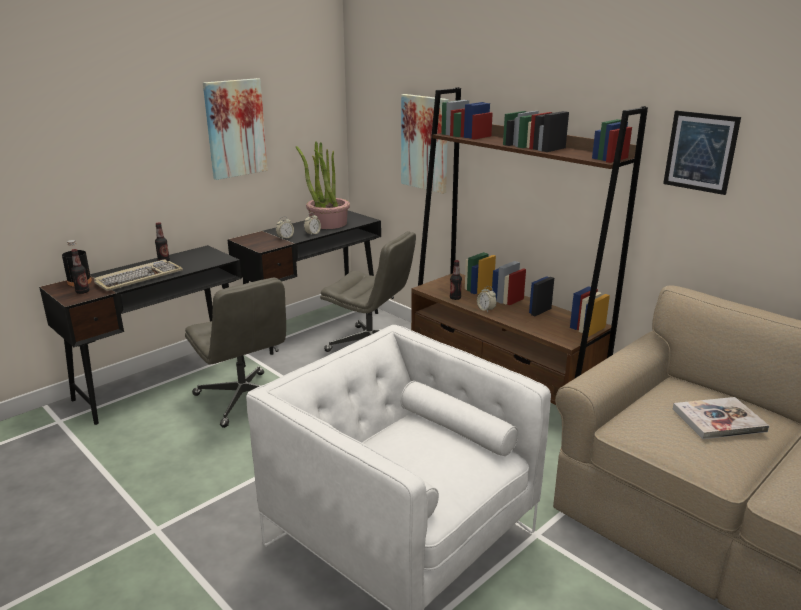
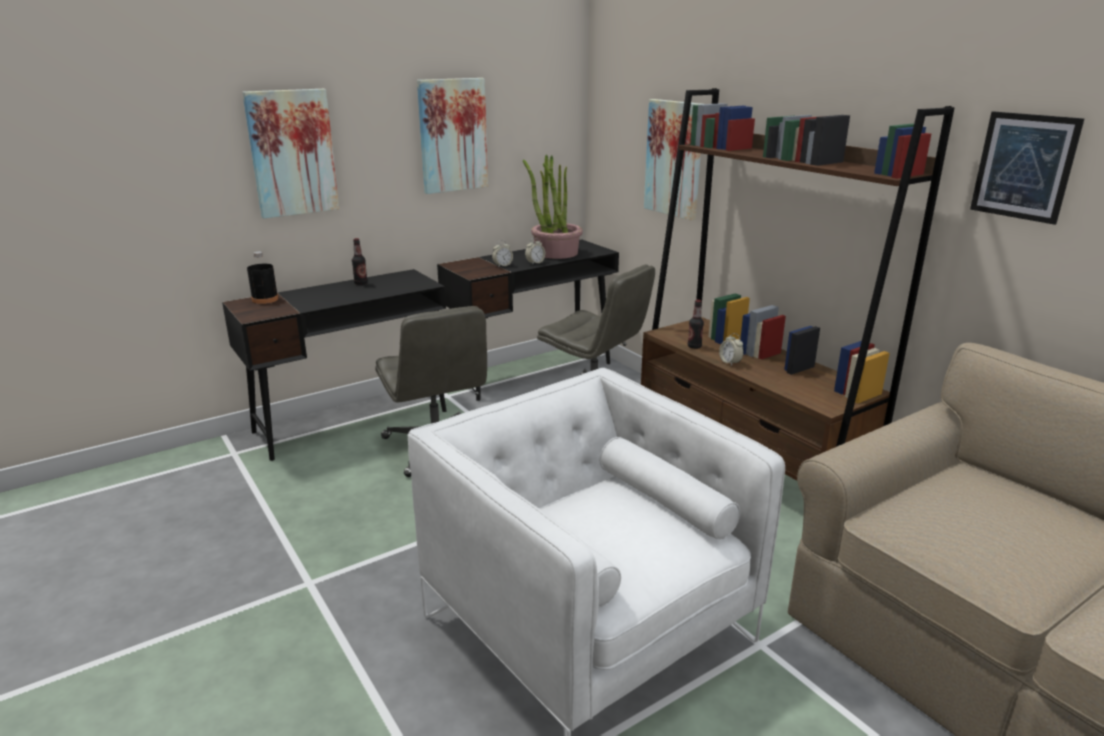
camera: 10 degrees right, 0 degrees up
bottle [71,249,89,294] -> none
keyboard [94,259,183,291] -> none
book [673,397,769,439] -> none
none -> picture [242,89,339,219]

